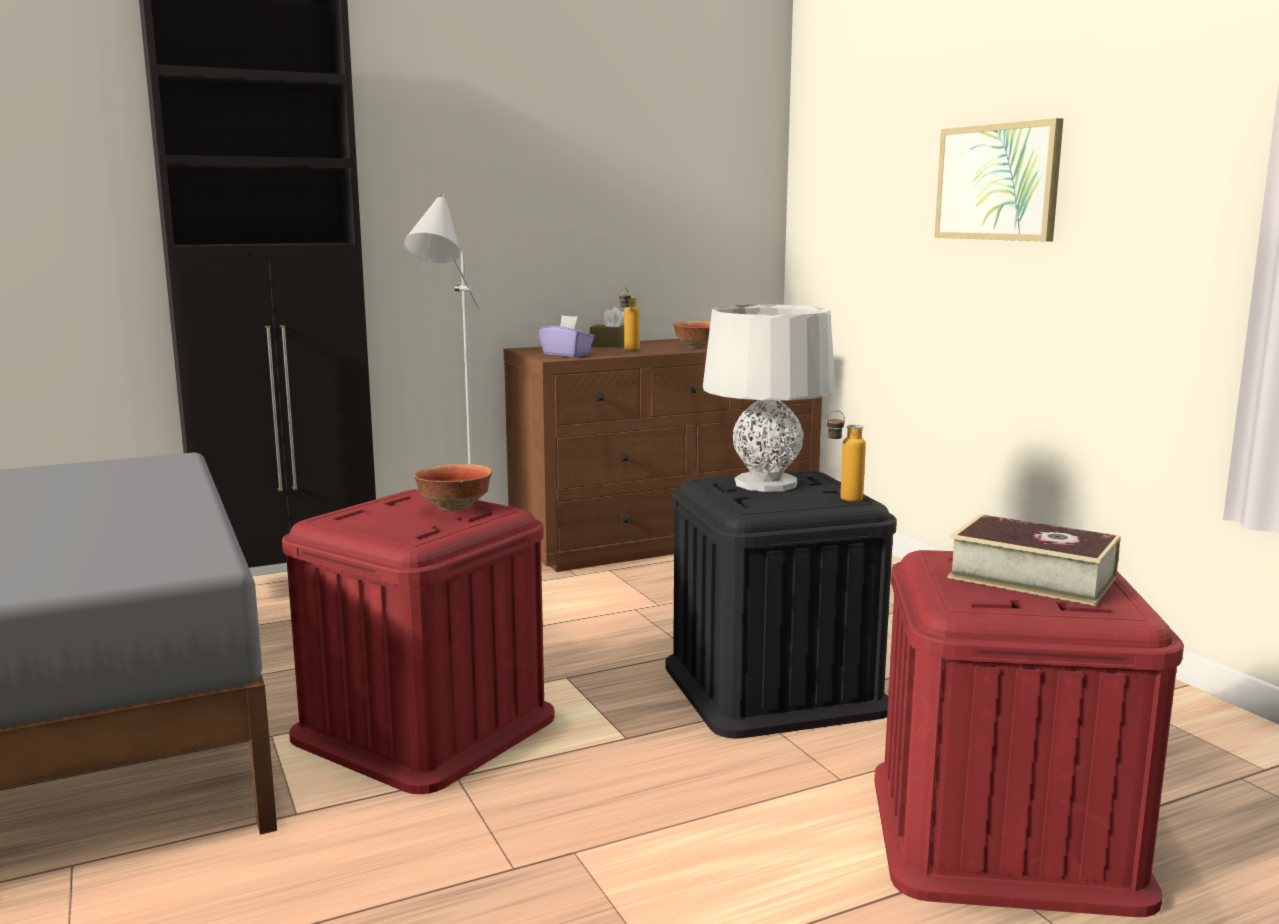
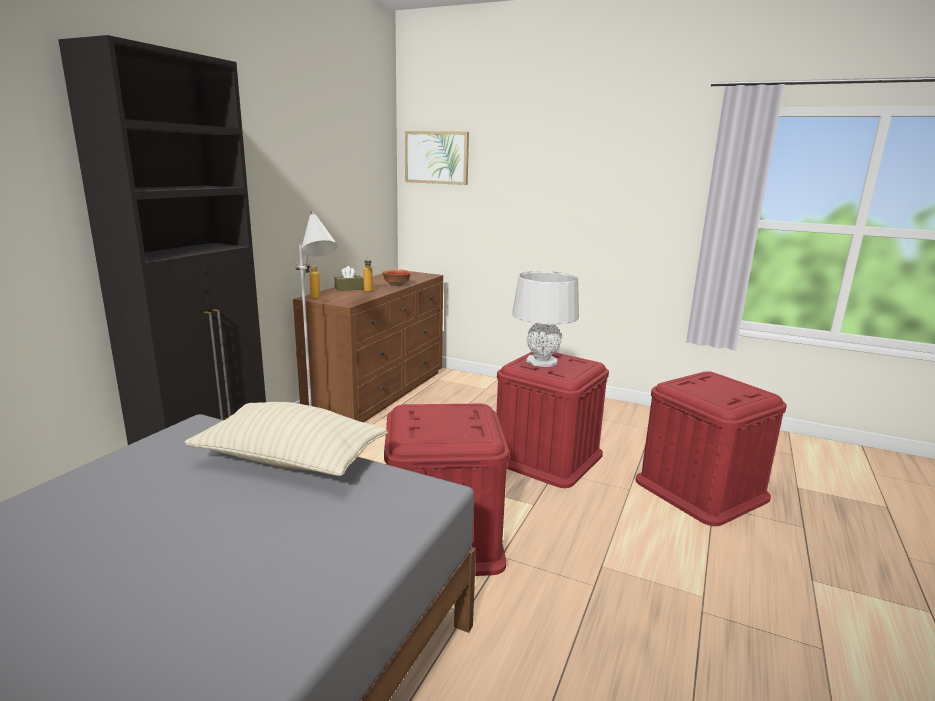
camera: 40 degrees left, 5 degrees up
bowl [414,464,492,512] -> none
purple tissue box [538,315,594,357] -> none
black storage box [665,471,897,739] -> red storage box [496,349,609,488]
bottle [826,410,866,502] -> bottle moved to [303,260,320,299]
picture [934,118,1063,242] -> picture moved to [405,131,469,185]
book [948,514,1121,606] -> none
none -> beige pillow [184,402,388,476]

